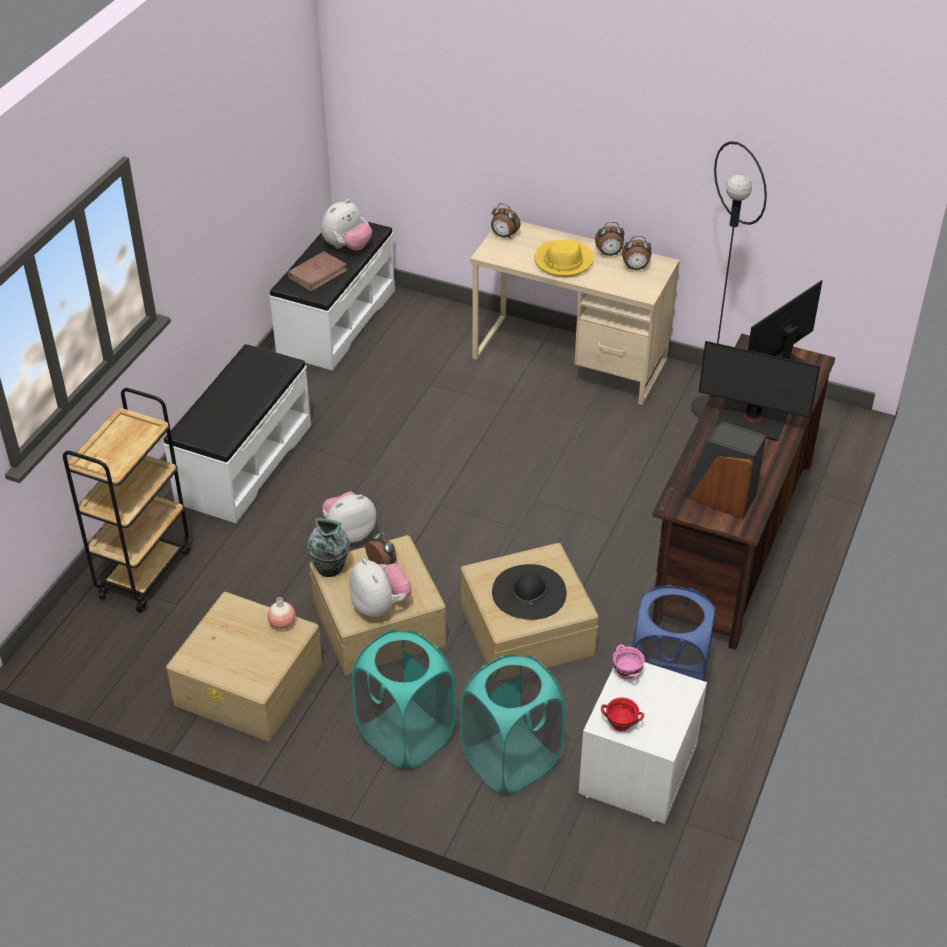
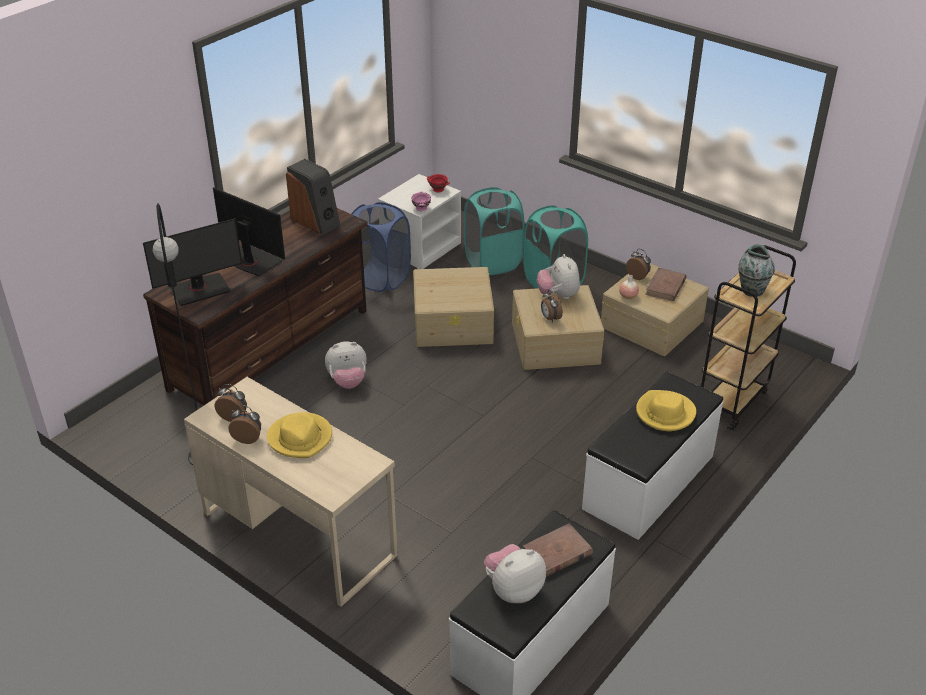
camera: 165 degrees left, 5 degrees down
vase [307,518,350,577] -> vase moved to [738,245,775,297]
plush toy [322,492,376,543] -> plush toy moved to [325,341,367,389]
alarm clock [491,203,520,239] -> alarm clock moved to [626,249,651,280]
black hat [492,564,567,620] -> none
none -> yellow hat [636,390,696,431]
none -> brown book [645,268,687,301]

